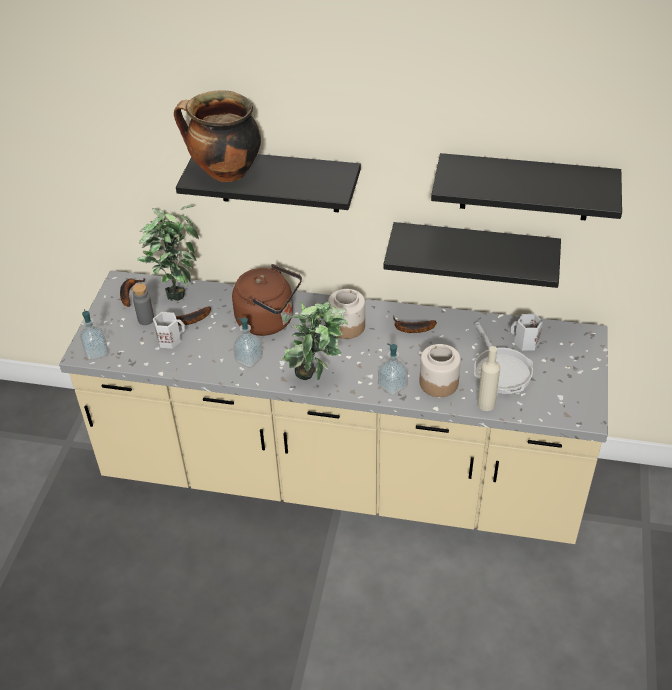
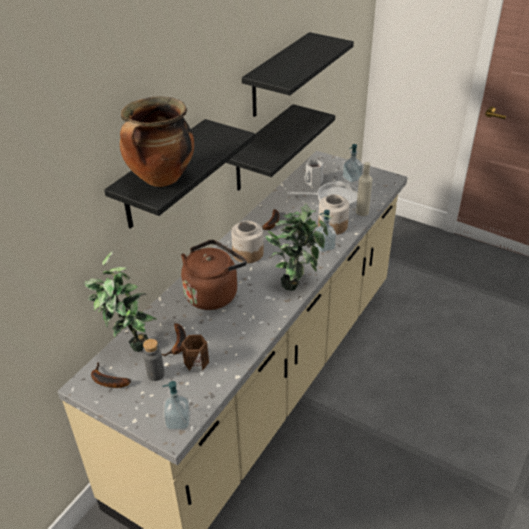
camera: 70 degrees left, 5 degrees down
white mug [153,312,185,349] -> brown mug [181,335,209,371]
soap dispenser [233,318,263,368] -> soap dispenser moved to [342,144,363,183]

